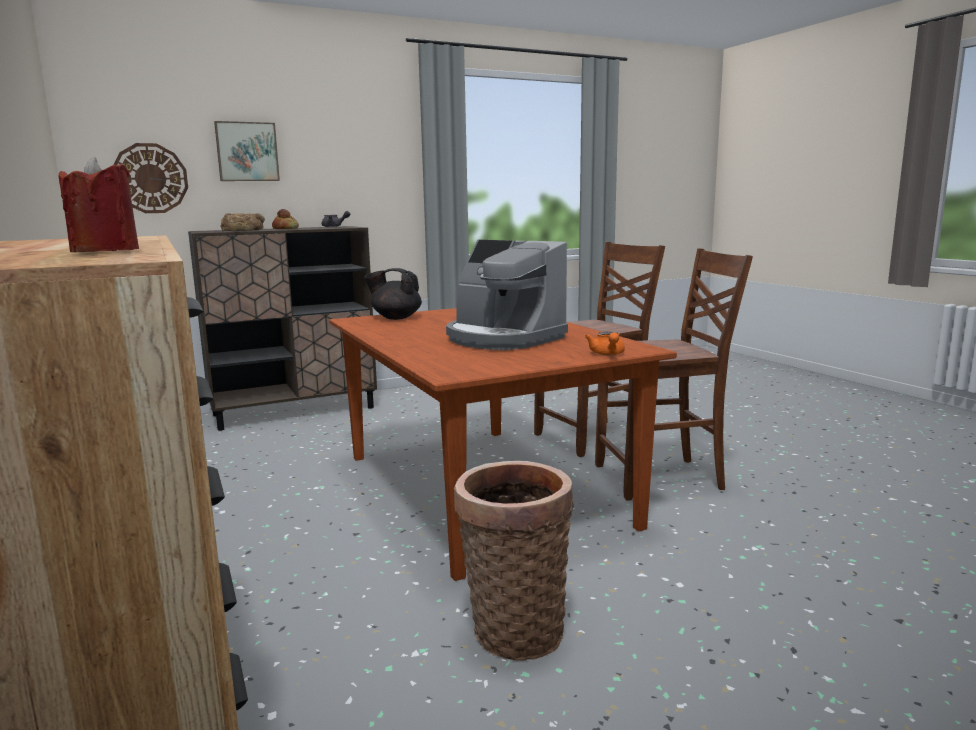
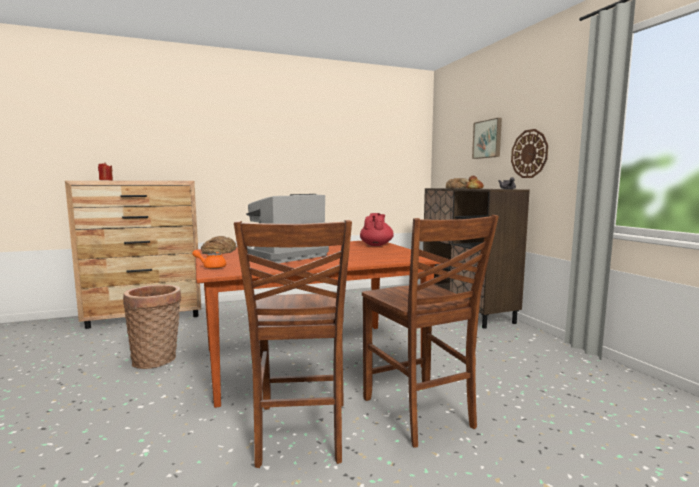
camera: 95 degrees right, 5 degrees down
wall clock [113,143,188,213] -> wall clock moved to [511,129,548,178]
black teapot [364,268,422,320] -> red teapot [360,213,394,246]
none -> bread [201,236,236,254]

